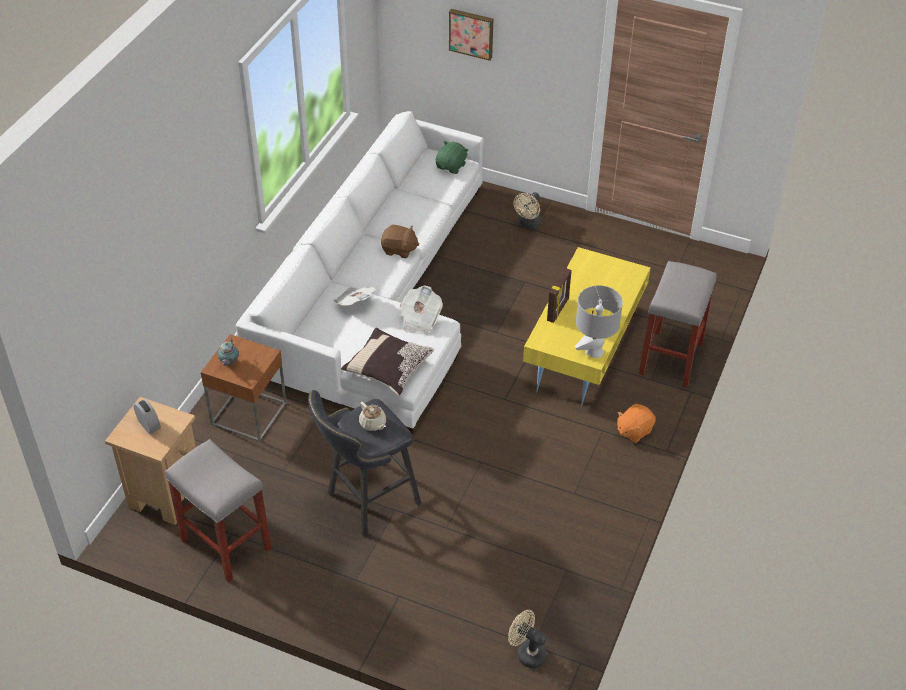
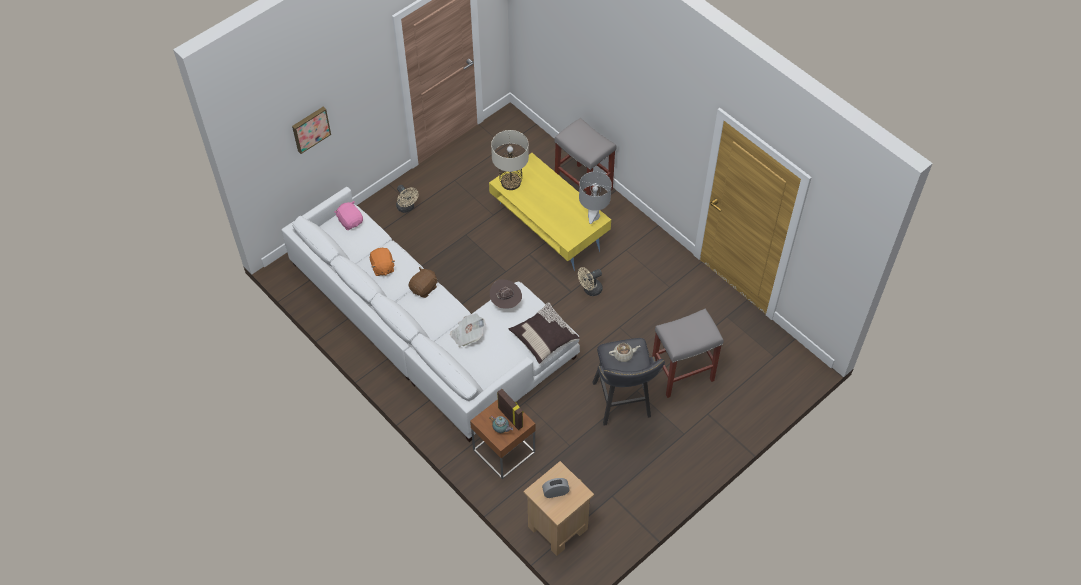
camera: 65 degrees left, 10 degrees up
grey stool [165,439,272,583] -> grey stool moved to [652,309,724,398]
newspaper [400,286,443,333] -> brown hat [490,279,522,309]
green plush toy [436,141,468,174] -> pink plush toy [334,201,363,230]
beige fan [508,610,547,669] -> beige fan moved to [578,267,603,296]
picture frame [547,268,571,323] -> picture frame moved to [497,389,524,430]
orange plush toy [617,404,656,443] -> orange plush toy moved to [370,248,395,276]
none -> table lamp [491,130,529,190]

